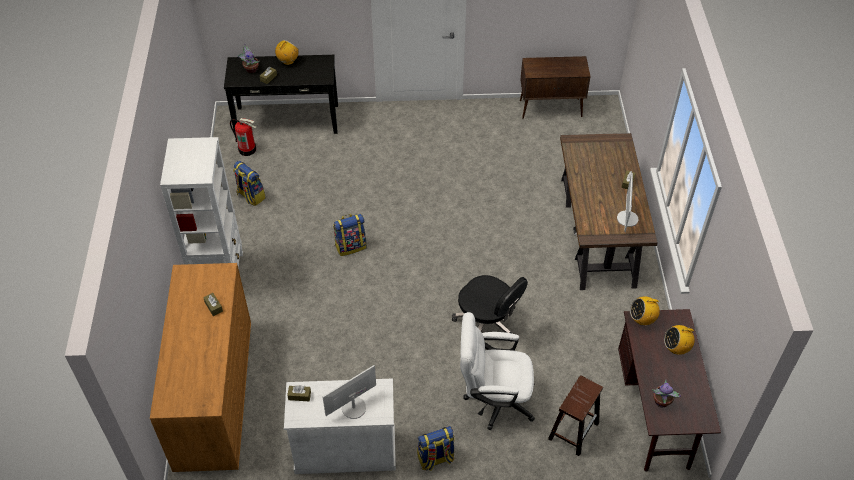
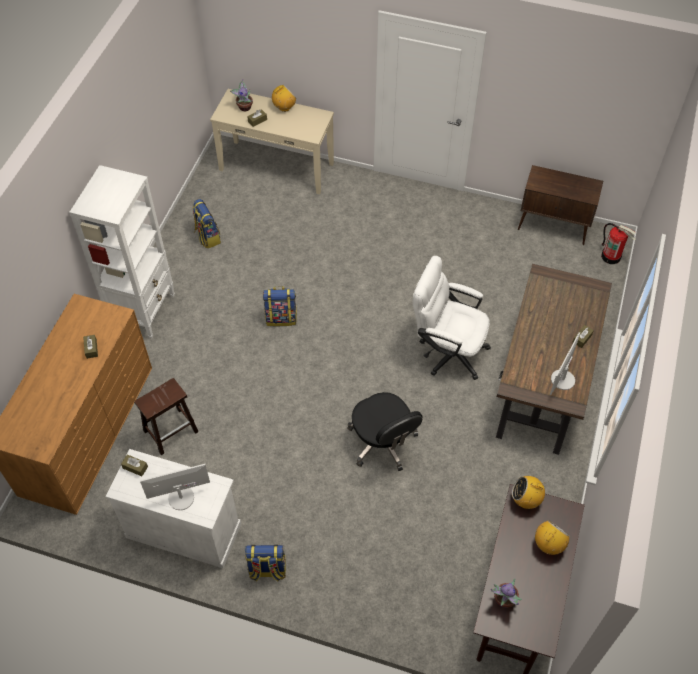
camera: 20 degrees right, 5 degrees up
black console table [224,55,338,134] -> beige console table [210,89,334,194]
fire extinguisher [230,118,257,156] -> fire extinguisher moved to [601,223,636,264]
white office chair [460,312,535,430] -> white office chair moved to [413,256,491,380]
brown stool [548,375,603,456] -> brown stool moved to [134,378,199,455]
radio [664,325,695,355] -> radio turned 120 degrees clockwise [535,520,569,555]

